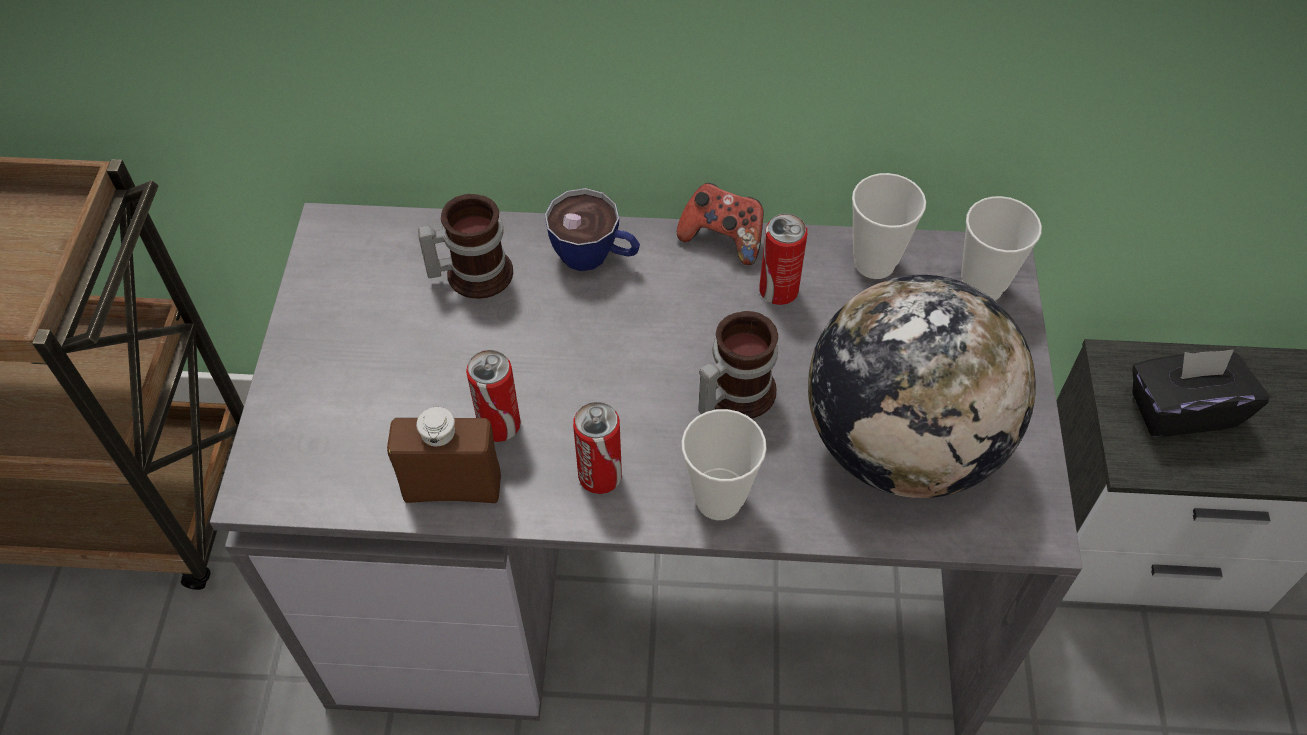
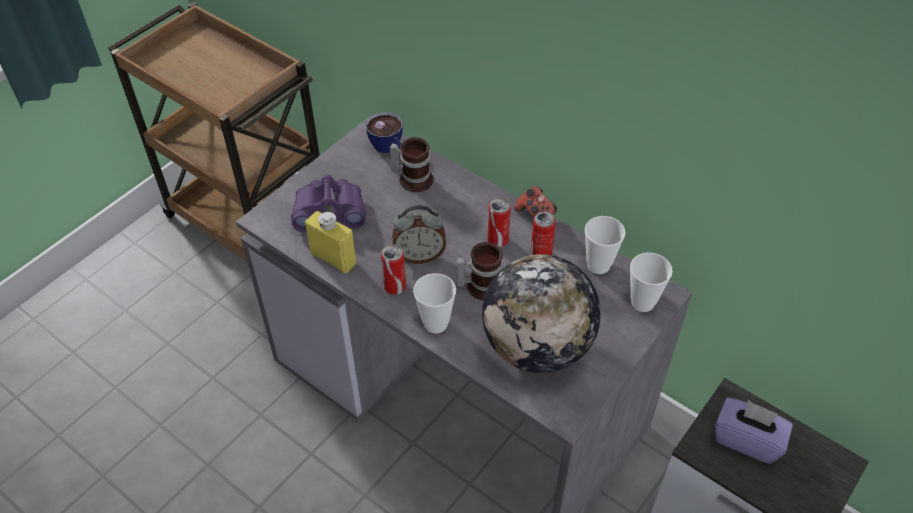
camera: 35 degrees right, 5 degrees down
brown bottle [387,407,501,503] -> yellow bottle [305,211,357,274]
can [466,350,521,442] -> can moved to [487,198,511,247]
cup [545,188,640,271] -> cup moved to [366,112,403,153]
black tissue box [1132,349,1270,437] -> purple tissue box [715,397,793,464]
none -> purple binoculars [291,174,366,232]
none -> alarm clock [392,205,446,264]

